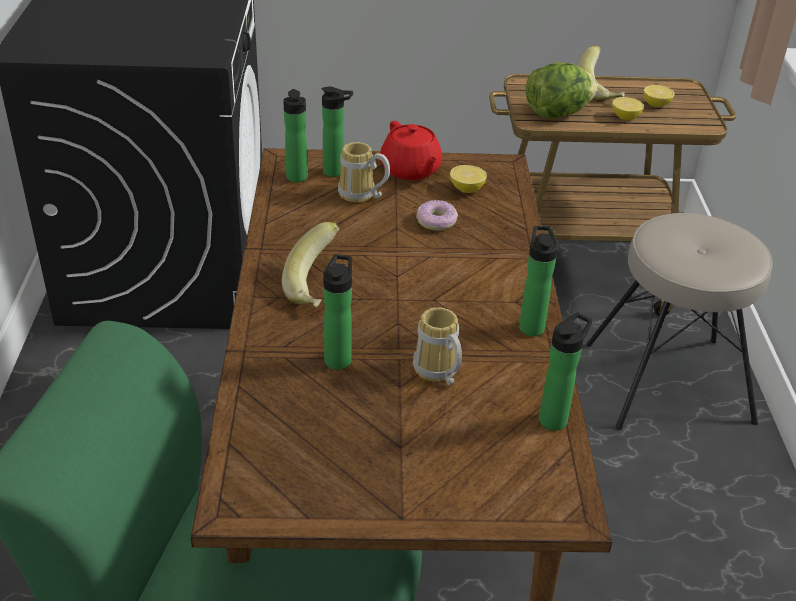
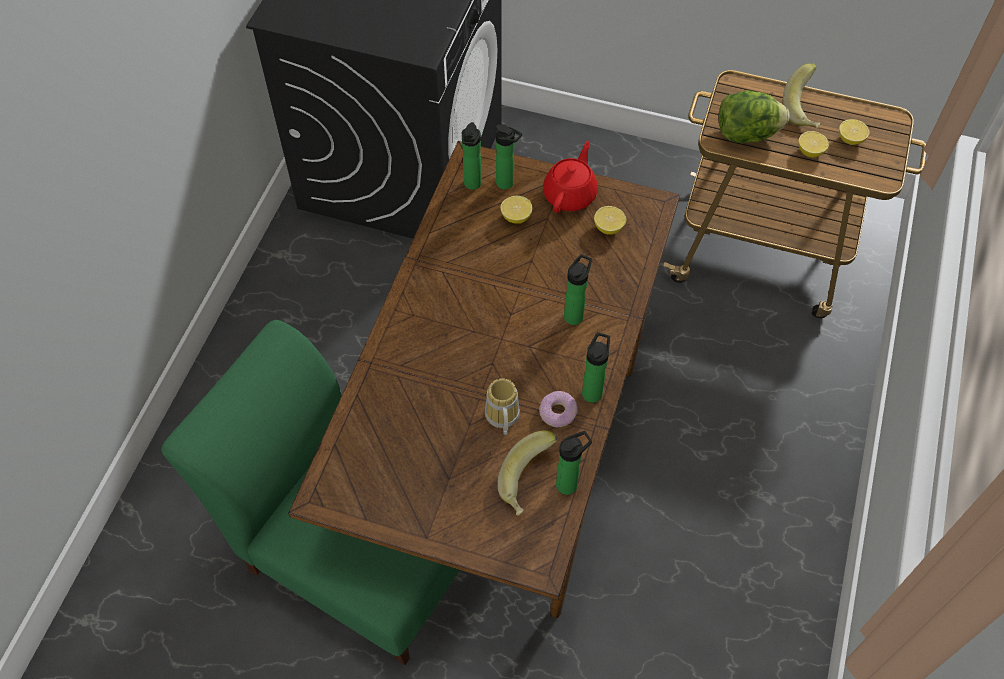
camera: 20 degrees right, 20 degrees up
banana [282,222,339,308] -> banana moved to [497,430,558,516]
bottle [323,254,352,370] -> bottle moved to [564,254,592,325]
mug [338,142,390,202] -> lemon [500,196,533,224]
red teapot [380,121,442,180] -> red teapot turned 150 degrees counterclockwise [543,141,598,213]
donut [416,200,458,230] -> donut moved to [539,391,578,427]
beige stool [586,213,773,430] -> none

